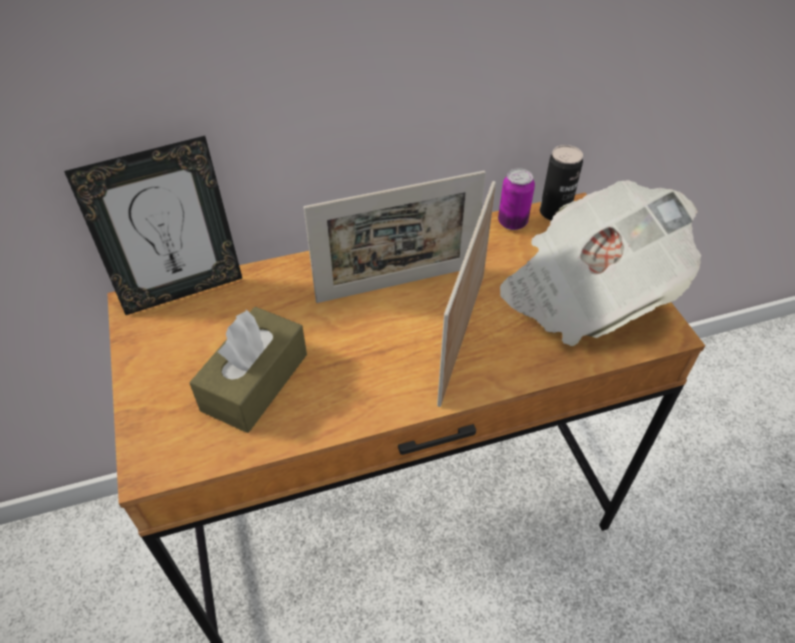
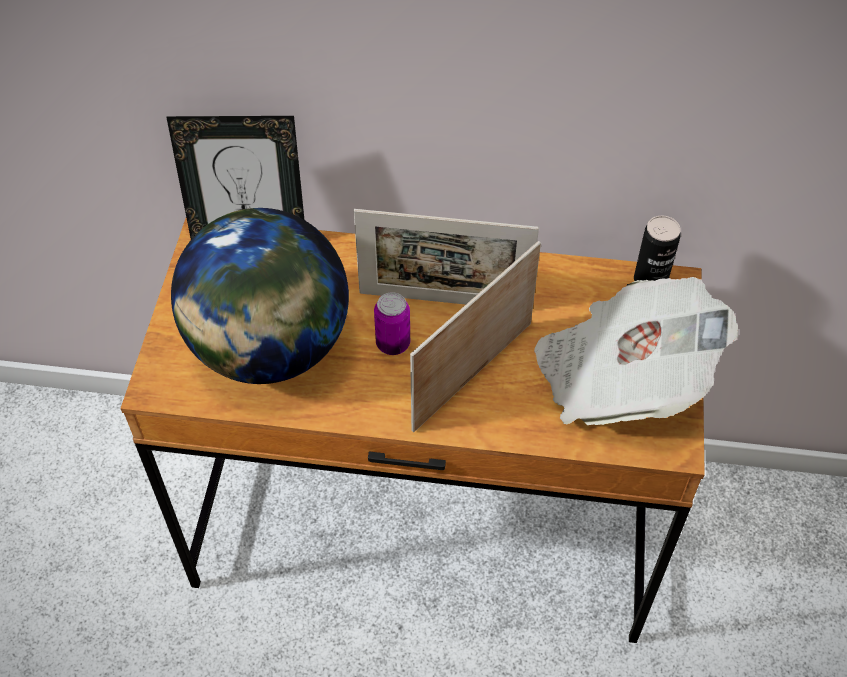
camera: 25 degrees right, 5 degrees up
brown tissue box [189,307,307,433] -> globe [171,208,349,384]
can [498,168,535,230] -> can moved to [374,292,410,355]

